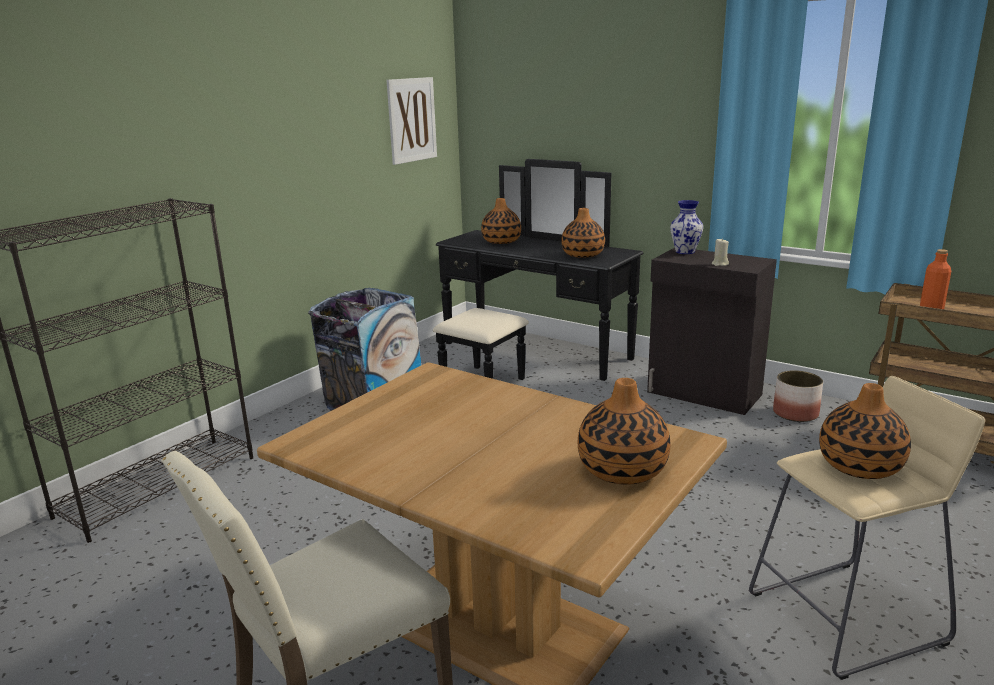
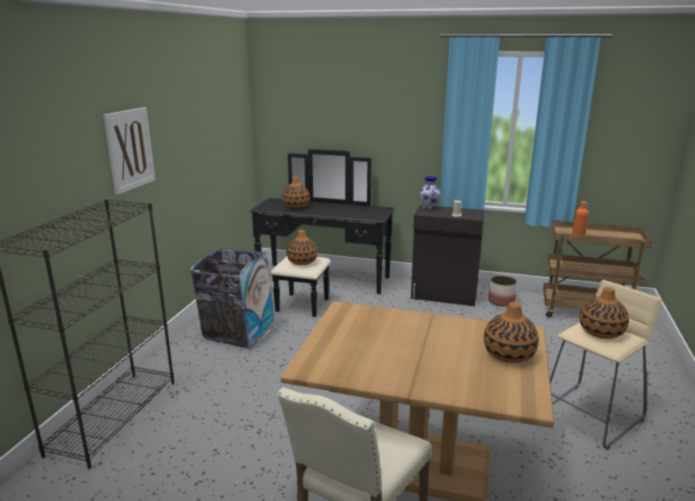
camera: 20 degrees left, 0 degrees up
picture [386,77,437,165] -> picture moved to [103,107,155,195]
vase [561,208,605,258] -> vase moved to [287,230,317,265]

